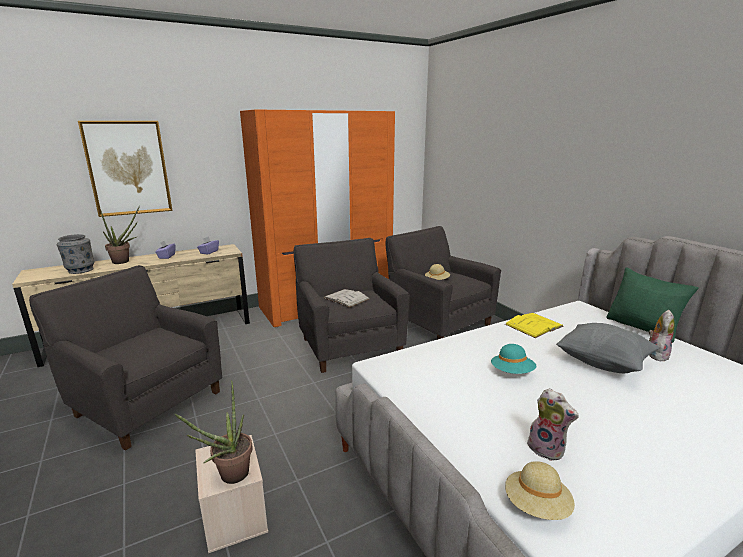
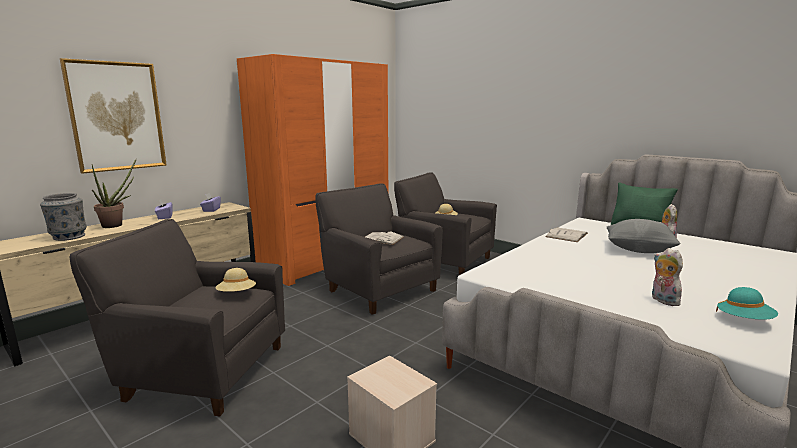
camera: 20 degrees left, 5 degrees down
potted plant [175,380,253,484] -> none
turquoise hat [491,344,537,374] -> turquoise hat moved to [716,287,778,320]
yellow book [505,313,564,338] -> white book [546,227,588,242]
beige hat [505,461,575,520] -> beige hat moved to [215,268,256,292]
plush toy [527,388,579,461] -> plush toy turned 135 degrees counterclockwise [652,248,683,306]

